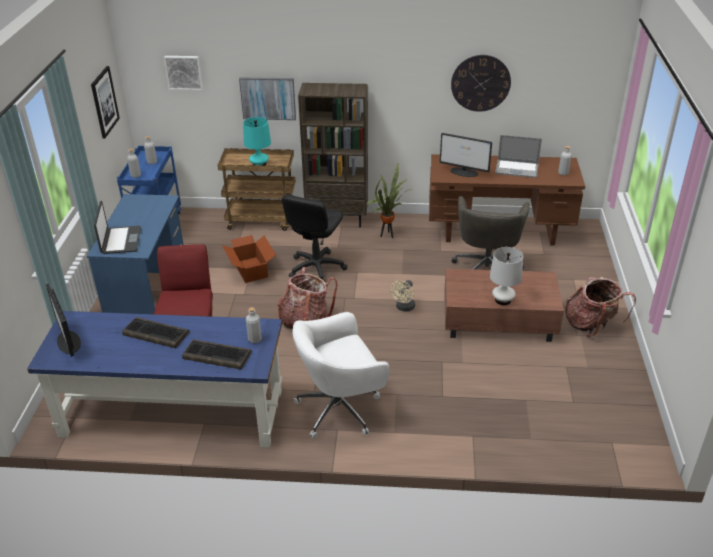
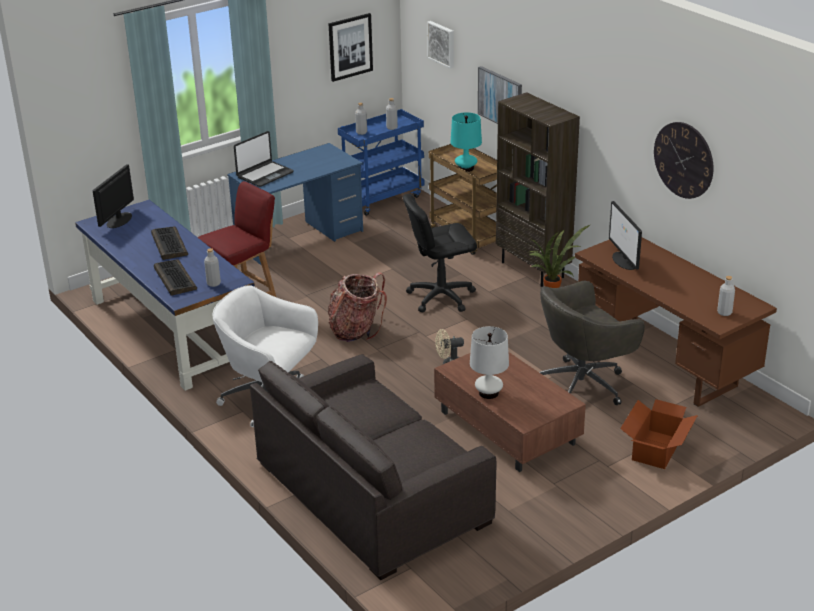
camera: 50 degrees right, 5 degrees down
cardboard box [222,235,276,283] -> cardboard box moved to [620,399,698,469]
laptop [495,135,542,178] -> none
backpack [565,277,636,337] -> none
none -> grey sofa [250,354,497,580]

